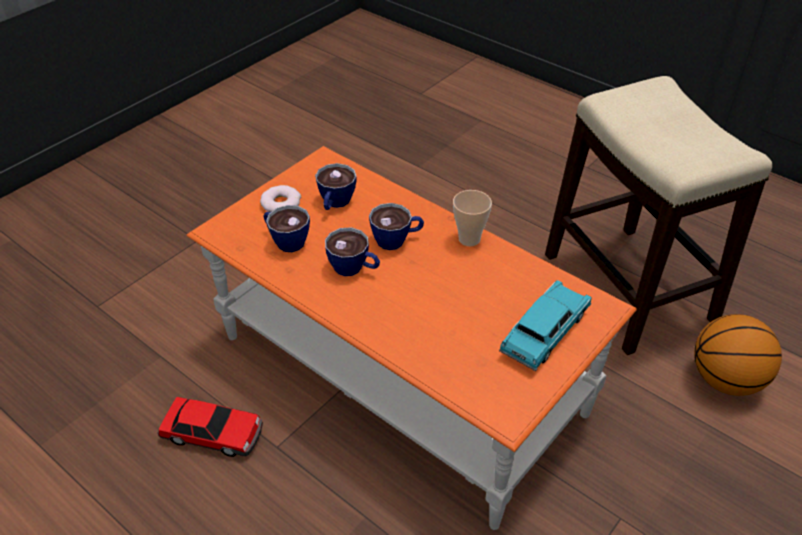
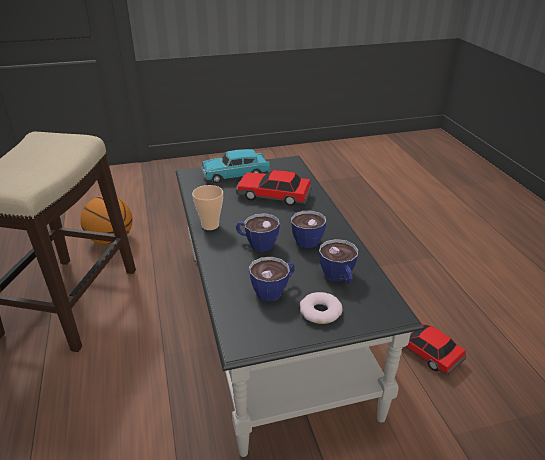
camera: 145 degrees left, 10 degrees down
orange coffee table [187,146,637,530] -> black coffee table [176,156,424,457]
none -> toy car [236,170,312,206]

